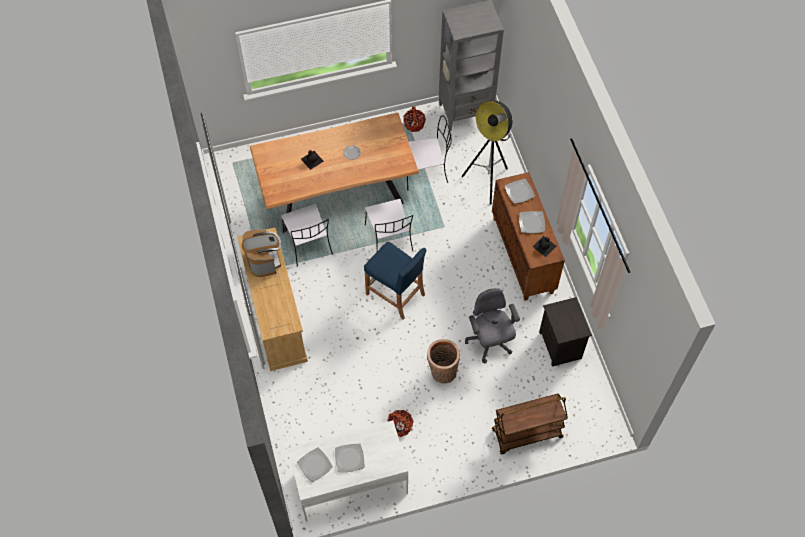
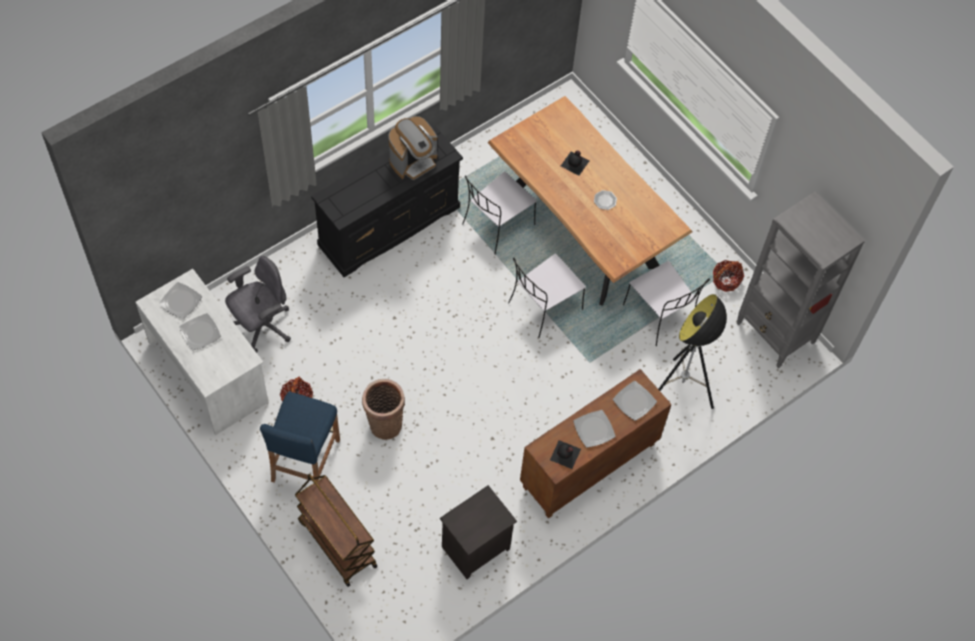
camera: 65 degrees right, 0 degrees up
beige dresser [237,227,308,371] -> black dresser [311,125,463,277]
blue stool [364,242,427,320] -> blue stool moved to [260,391,340,482]
grey office chair [465,288,520,363] -> grey office chair moved to [225,256,291,353]

